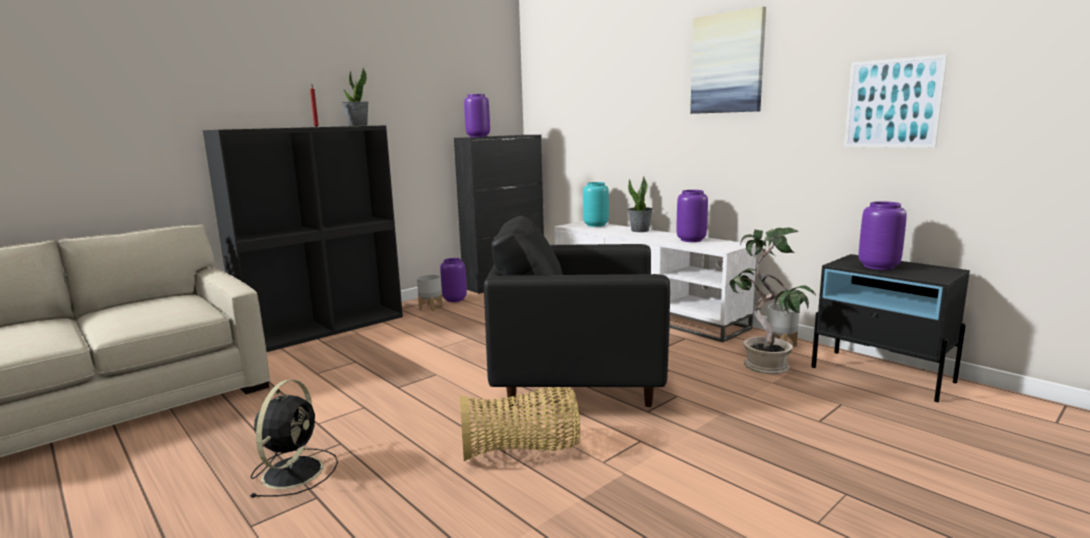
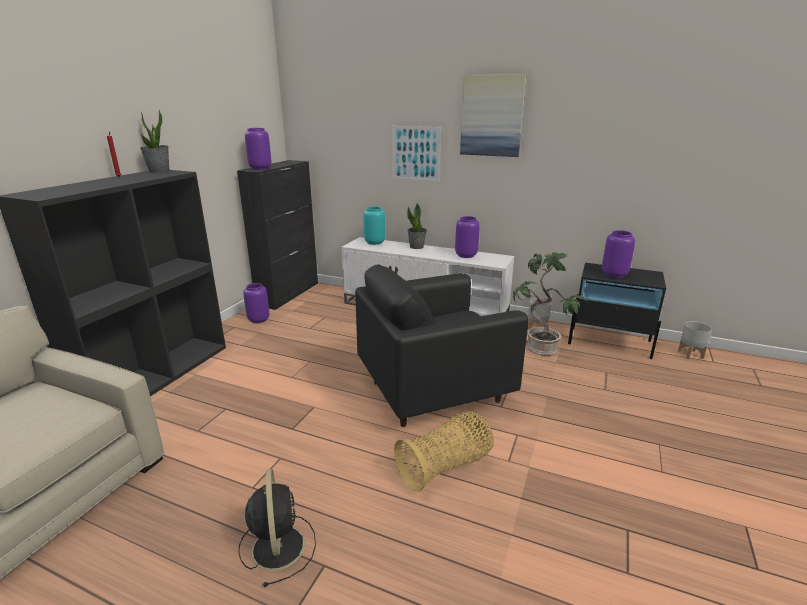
camera: 25 degrees left, 10 degrees up
grey planter [417,274,443,312] -> grey planter moved to [678,321,712,359]
picture [844,54,948,148] -> picture moved to [392,126,441,182]

